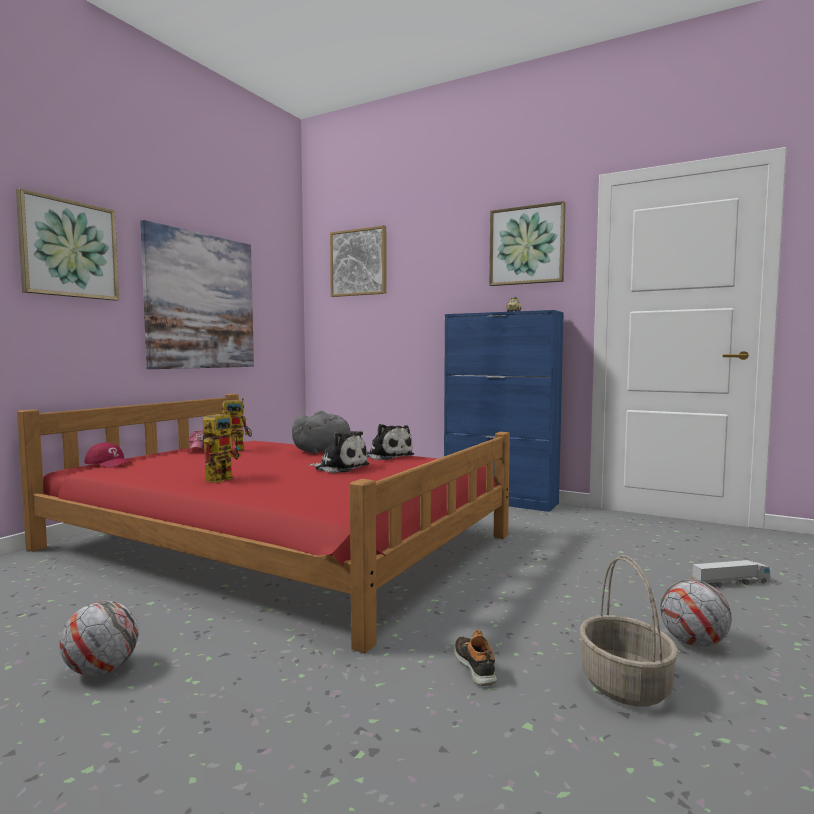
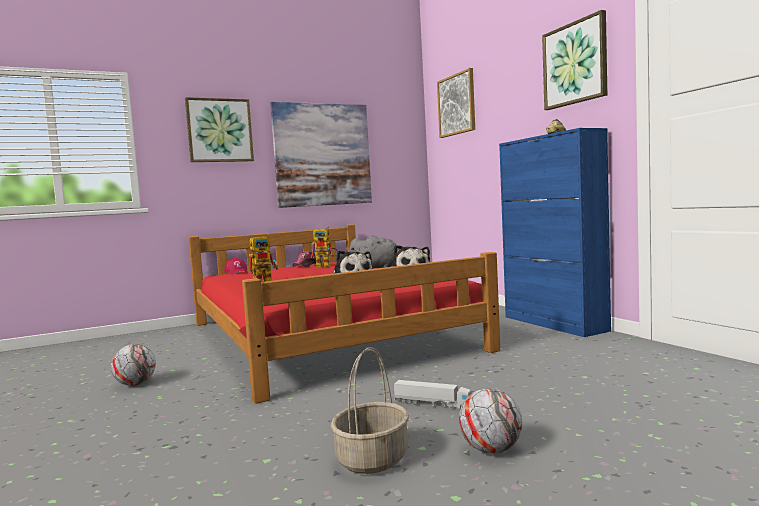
camera: 35 degrees right, 0 degrees up
shoe [454,630,497,686] -> none
toy truck [692,560,770,588] -> toy truck moved to [394,380,472,409]

